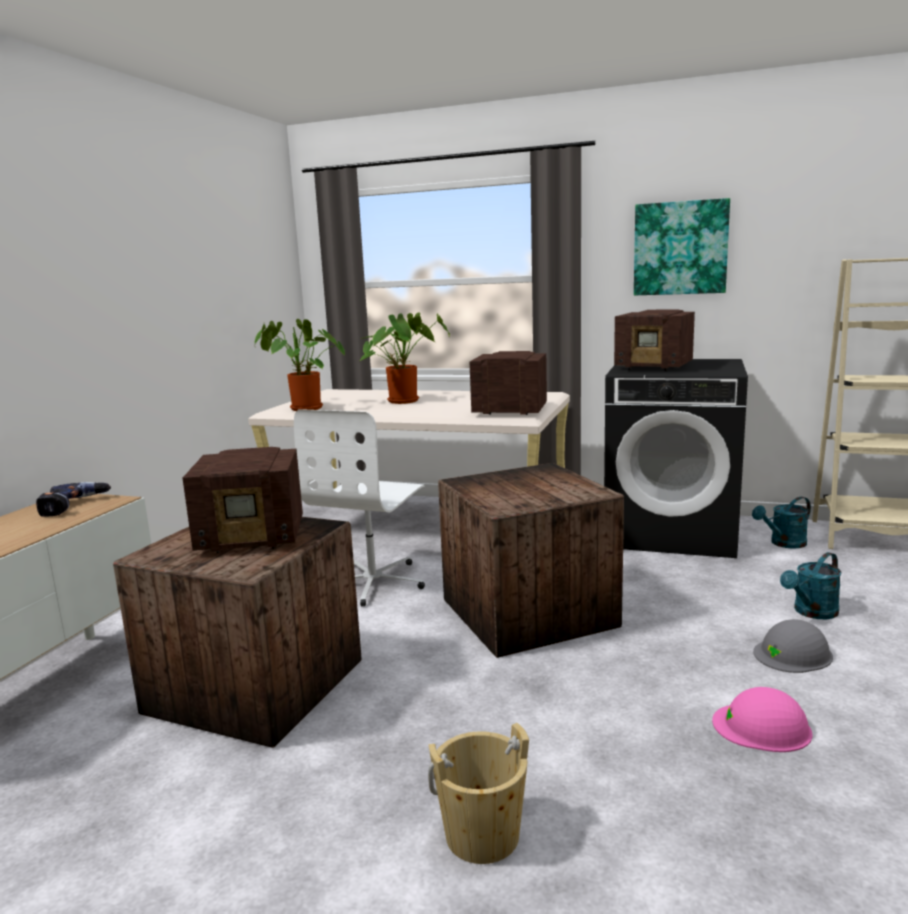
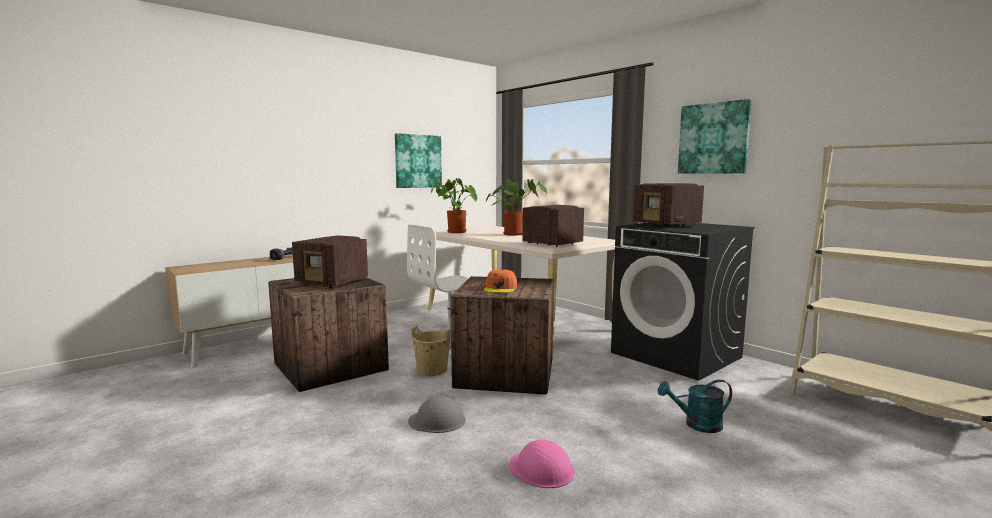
camera: 30 degrees right, 5 degrees down
beige bucket [428,723,529,864] -> beige bucket moved to [411,325,451,376]
turquoise watering can [752,497,811,549] -> none
grey hard hat [753,619,833,673] -> grey hard hat moved to [408,396,465,433]
none -> picture [395,133,442,188]
none -> orange cap [484,269,517,293]

